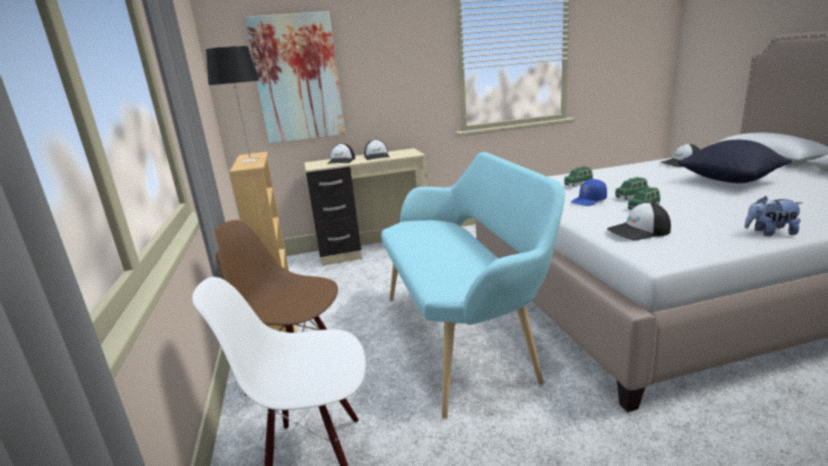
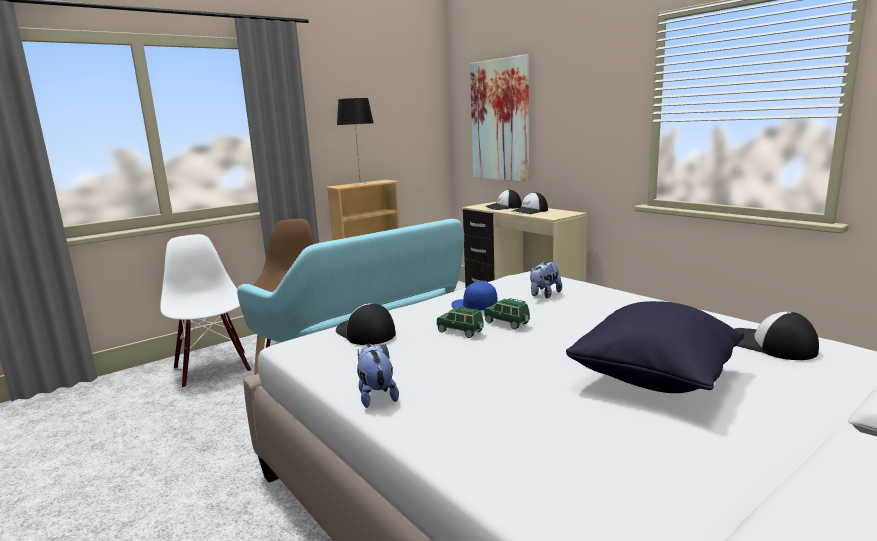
camera: 65 degrees right, 5 degrees down
green toy car [564,166,593,187] -> plush toy [530,261,562,298]

